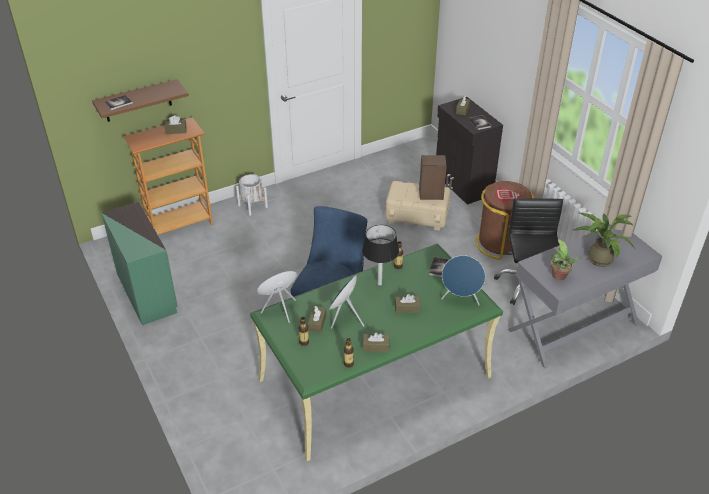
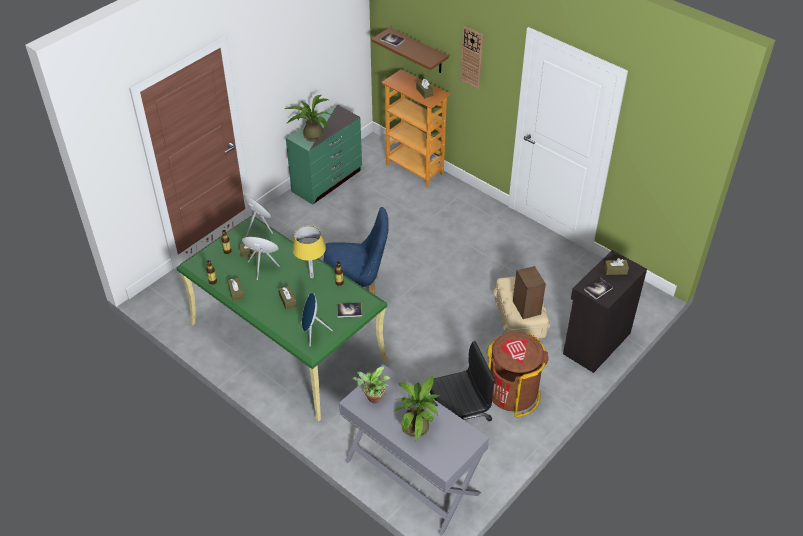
camera: 70 degrees right, 5 degrees up
white planter [236,174,268,216] -> none
black table lamp [362,225,399,286] -> yellow table lamp [293,226,326,278]
none -> potted plant [285,95,335,142]
none -> wall clock [460,26,483,89]

